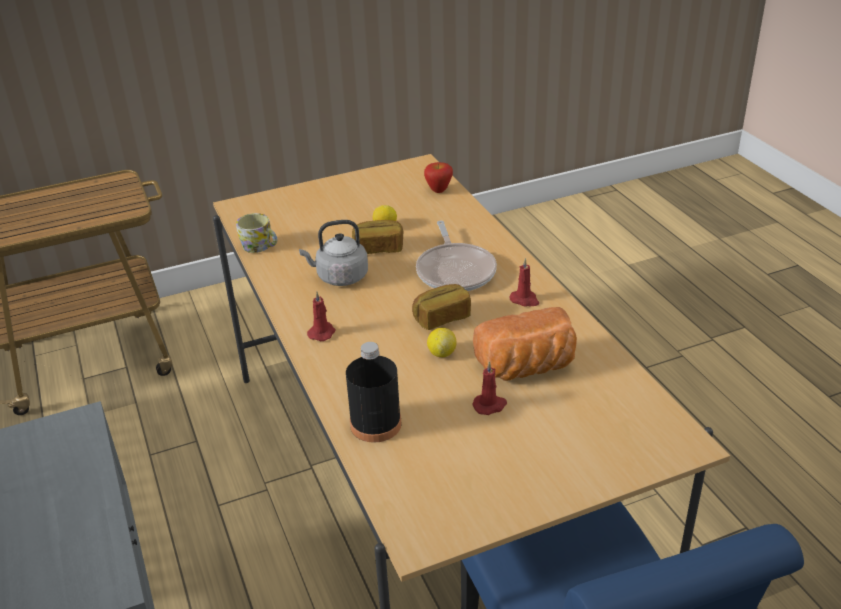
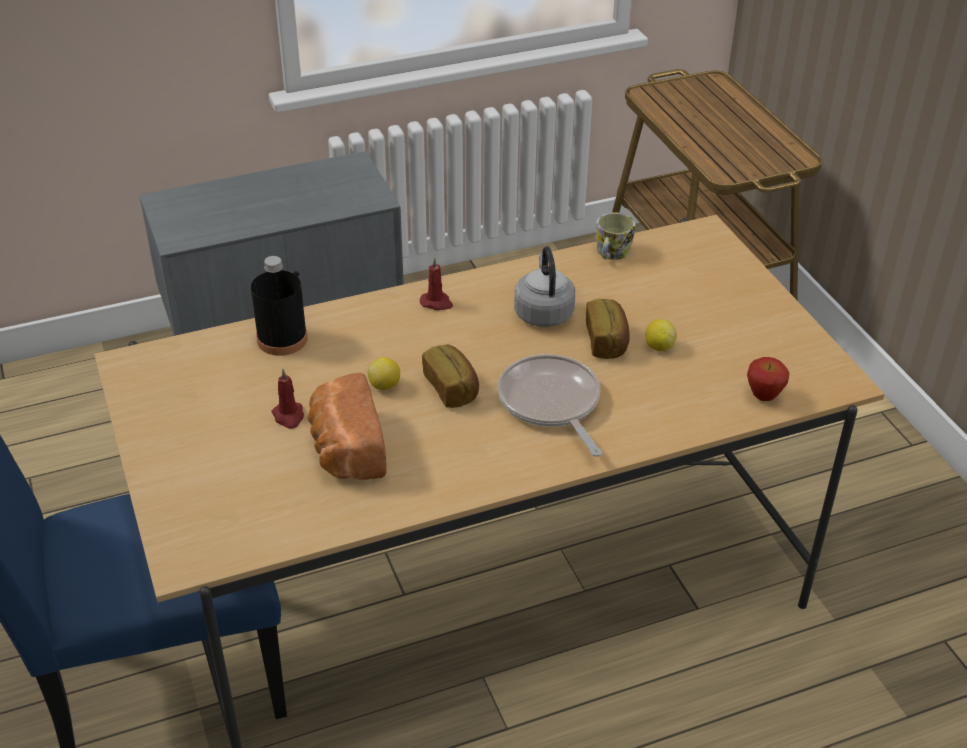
camera: 90 degrees right, 5 degrees up
frying pan [416,221,497,291] -> frying pan turned 75 degrees clockwise [498,354,602,457]
red candle [510,258,539,307] -> none

